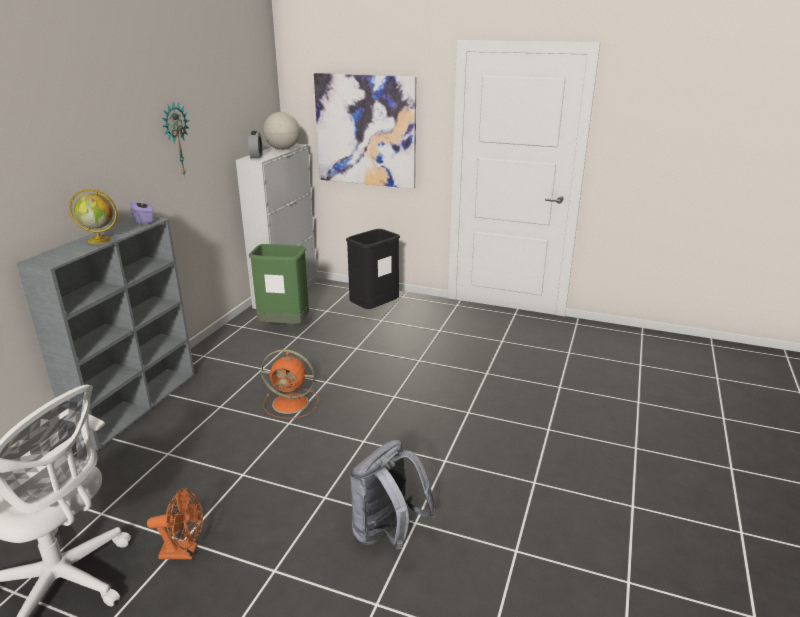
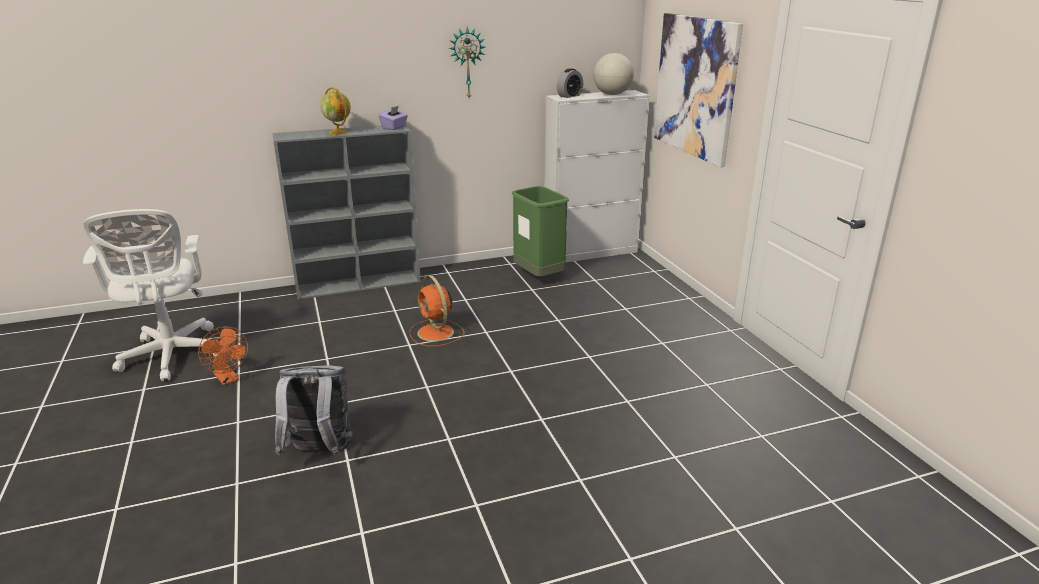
camera: 50 degrees right, 0 degrees up
black trash can [346,229,400,309] -> none

